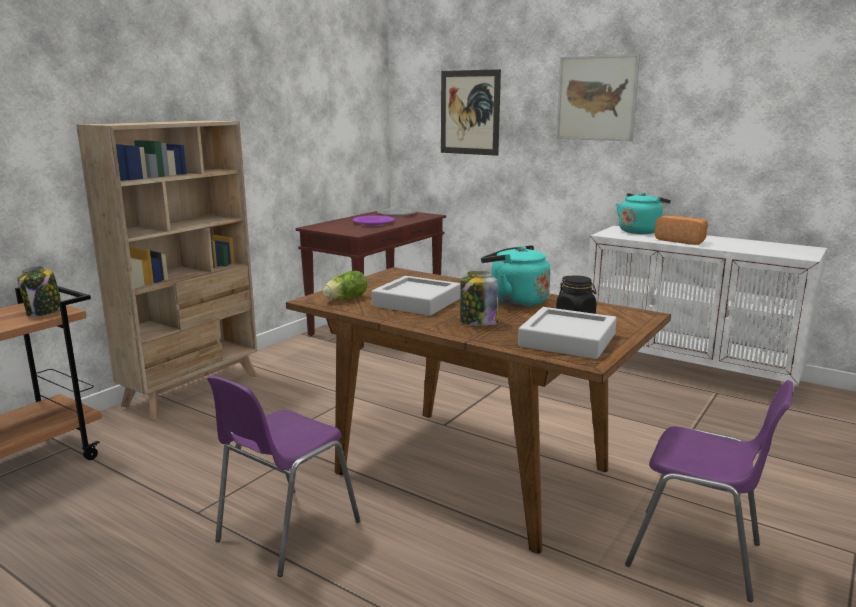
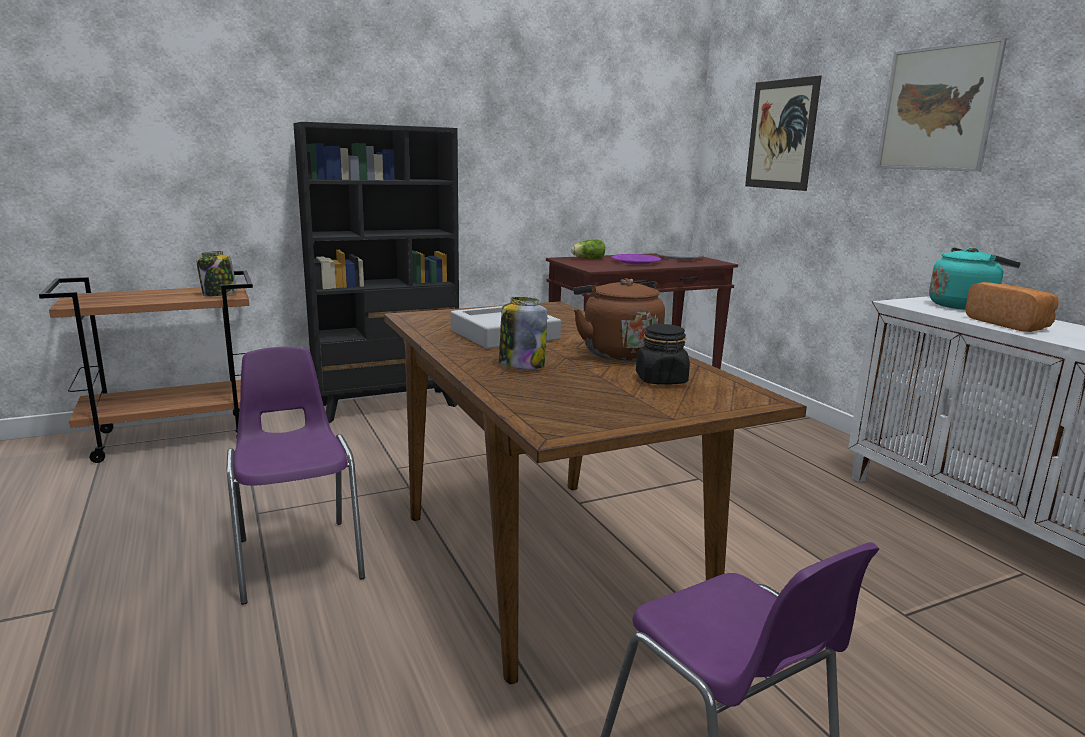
camera: 30 degrees right, 0 degrees up
beige bookcase [76,120,257,419] -> black bookcase [293,122,459,423]
purple chair [207,375,361,577] -> purple chair turned 90 degrees clockwise [227,346,365,605]
lettuce [323,271,367,299] -> lettuce moved to [571,240,605,259]
turquoise kettle [481,245,551,307] -> brown kettle [574,278,665,361]
grey tray [518,307,617,359] -> none

